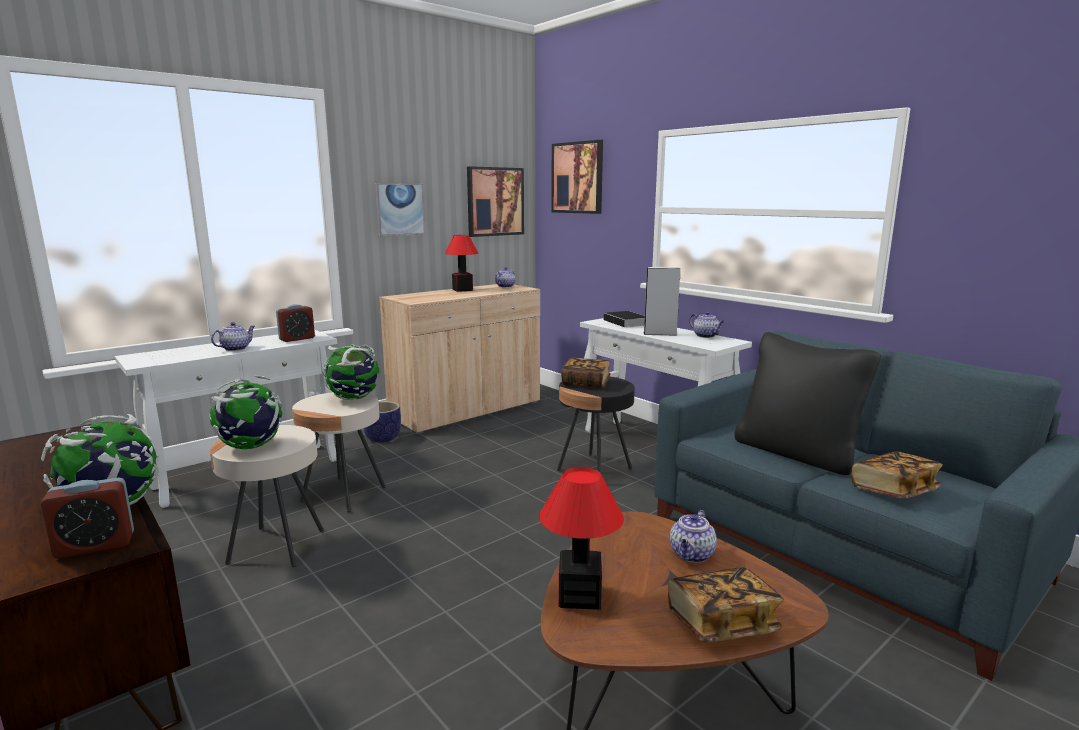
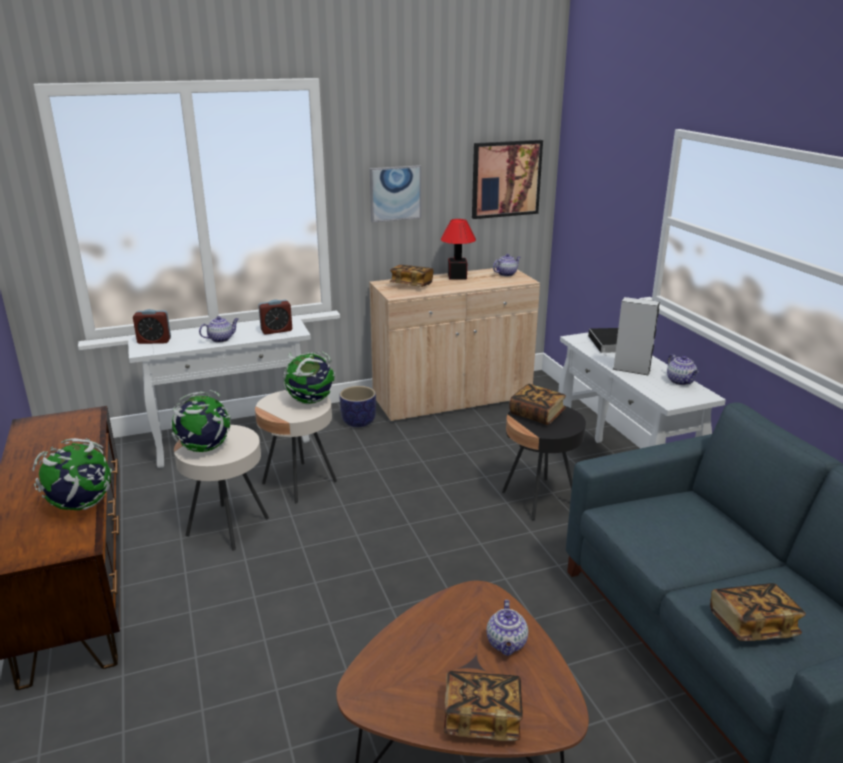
camera: 20 degrees right, 10 degrees up
alarm clock [40,477,134,558] -> alarm clock moved to [133,309,171,344]
table lamp [539,467,624,610] -> none
picture [551,140,603,214] -> none
teapot [670,510,717,563] -> teapot turned 45 degrees counterclockwise [486,600,528,656]
black pillow [734,332,881,475] -> none
none -> book [390,265,433,287]

